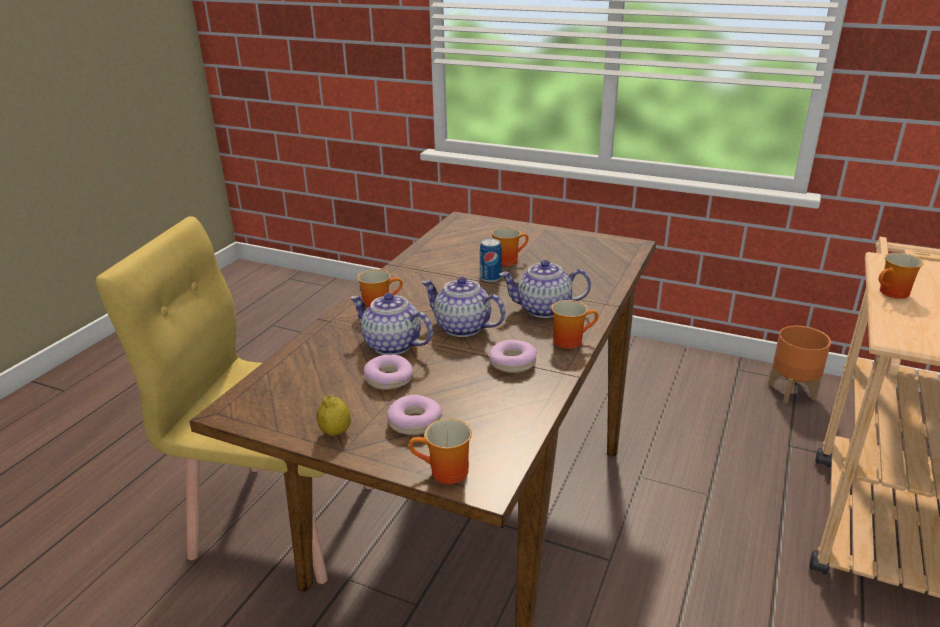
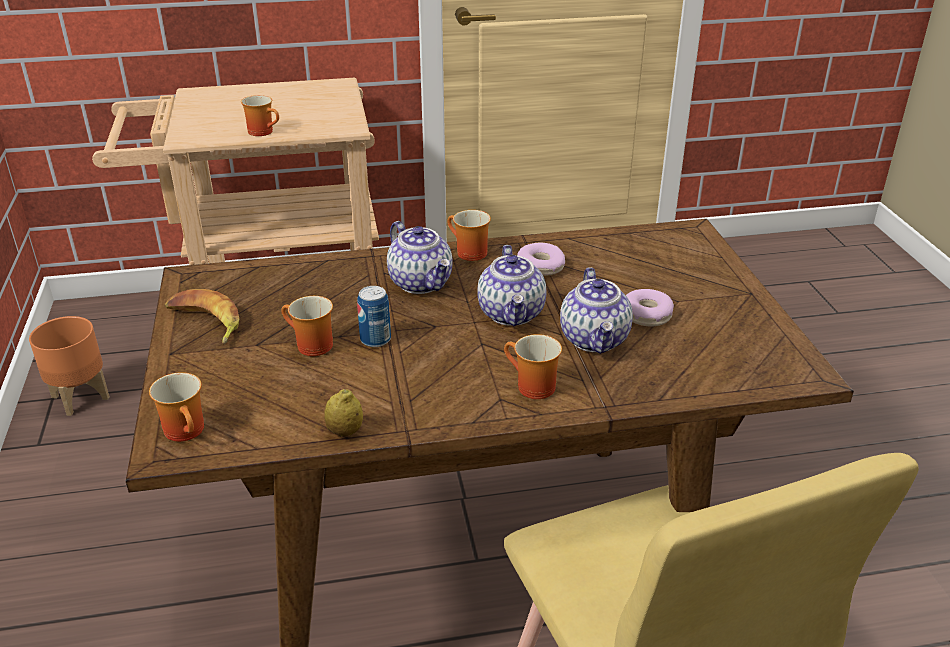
camera: 125 degrees left, 5 degrees up
lemon [317,395,351,436] -> lemon moved to [324,389,363,437]
donut [387,394,442,435] -> none
mug [409,418,472,484] -> mug moved to [149,372,204,442]
none -> banana [165,289,239,344]

